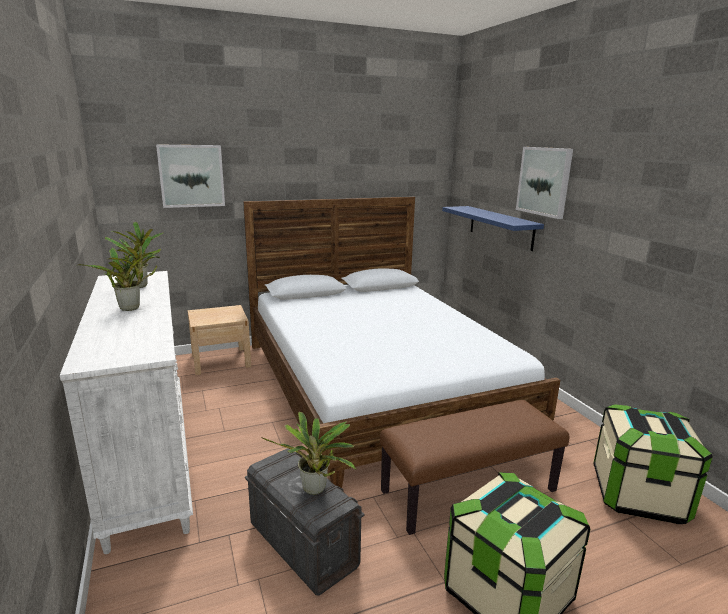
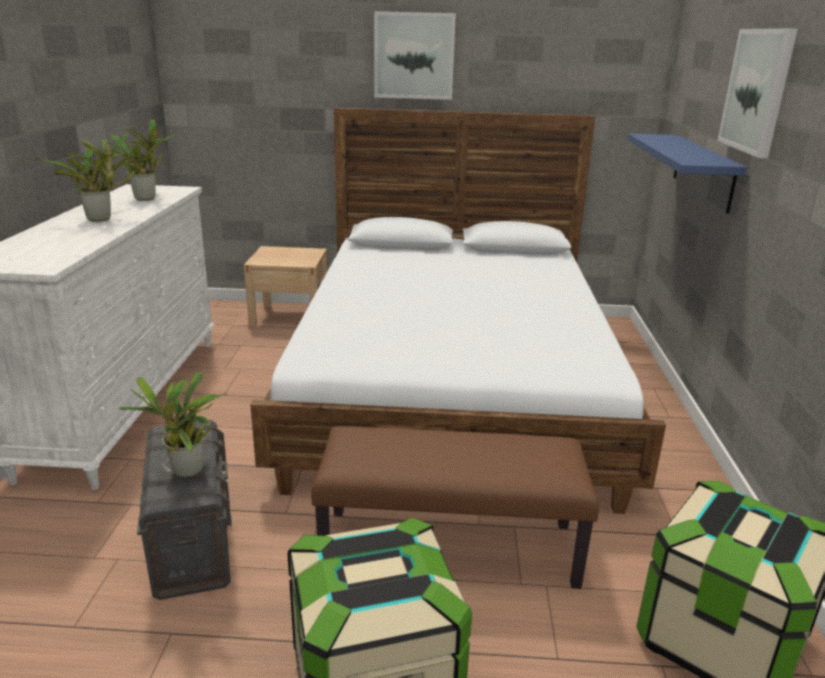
camera: 25 degrees right, 5 degrees up
picture [156,144,225,208] -> picture moved to [374,11,456,100]

